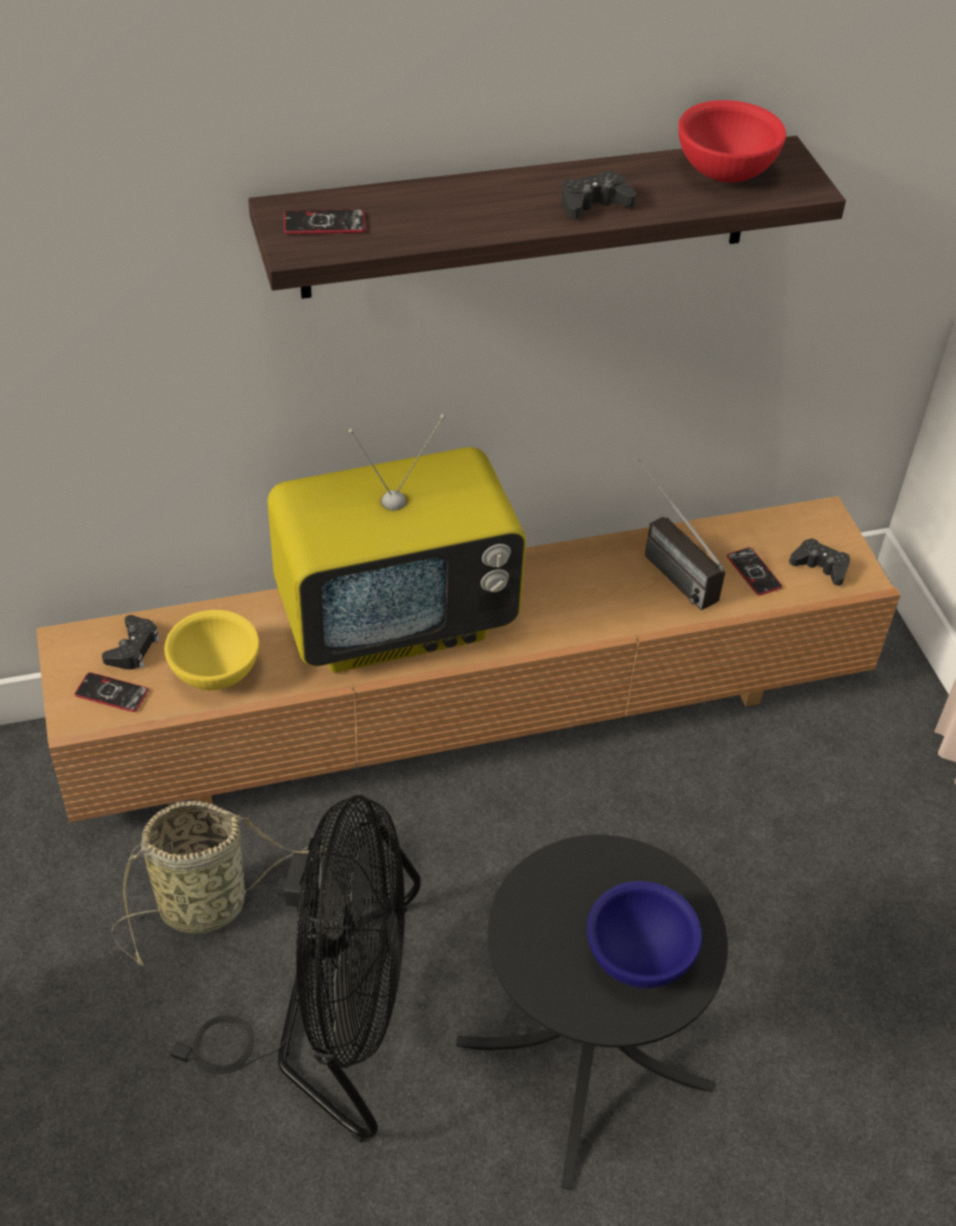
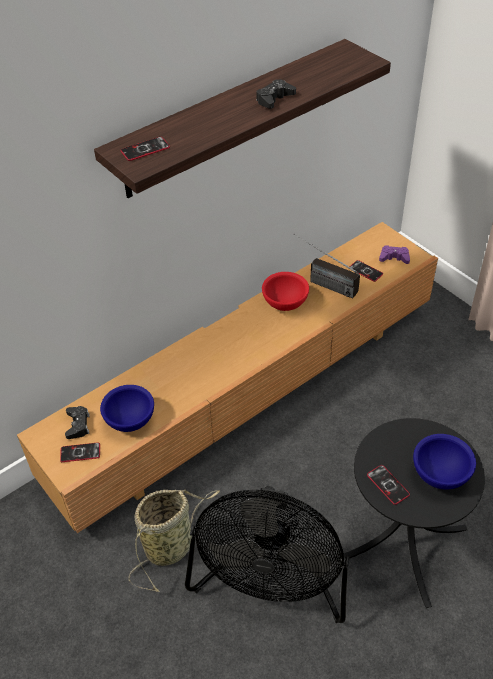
camera: 20 degrees left, 0 degrees up
yellow bowl [164,610,259,690] -> blue bowl [100,385,154,432]
black fan [167,795,421,1143] -> black fan turned 120 degrees clockwise [185,486,350,623]
television [267,414,526,673] -> none
red bowl [678,100,786,182] -> red bowl moved to [262,272,309,311]
black game controller [789,538,850,586] -> purple game controller [379,245,410,264]
none -> phone [367,465,410,505]

